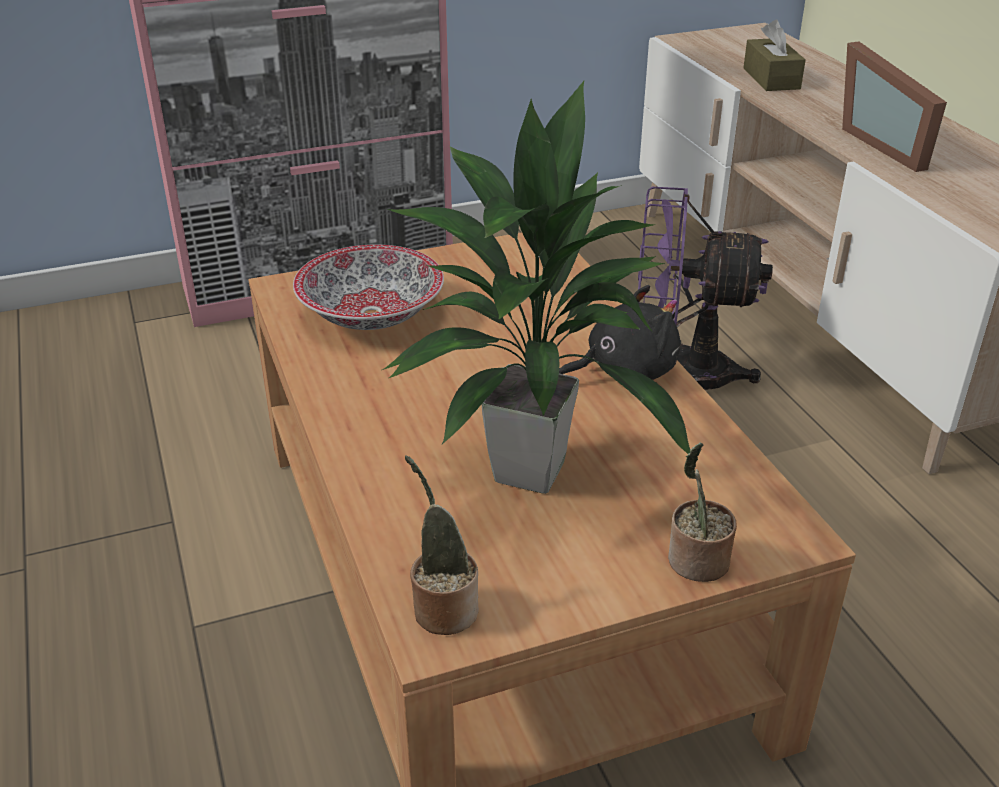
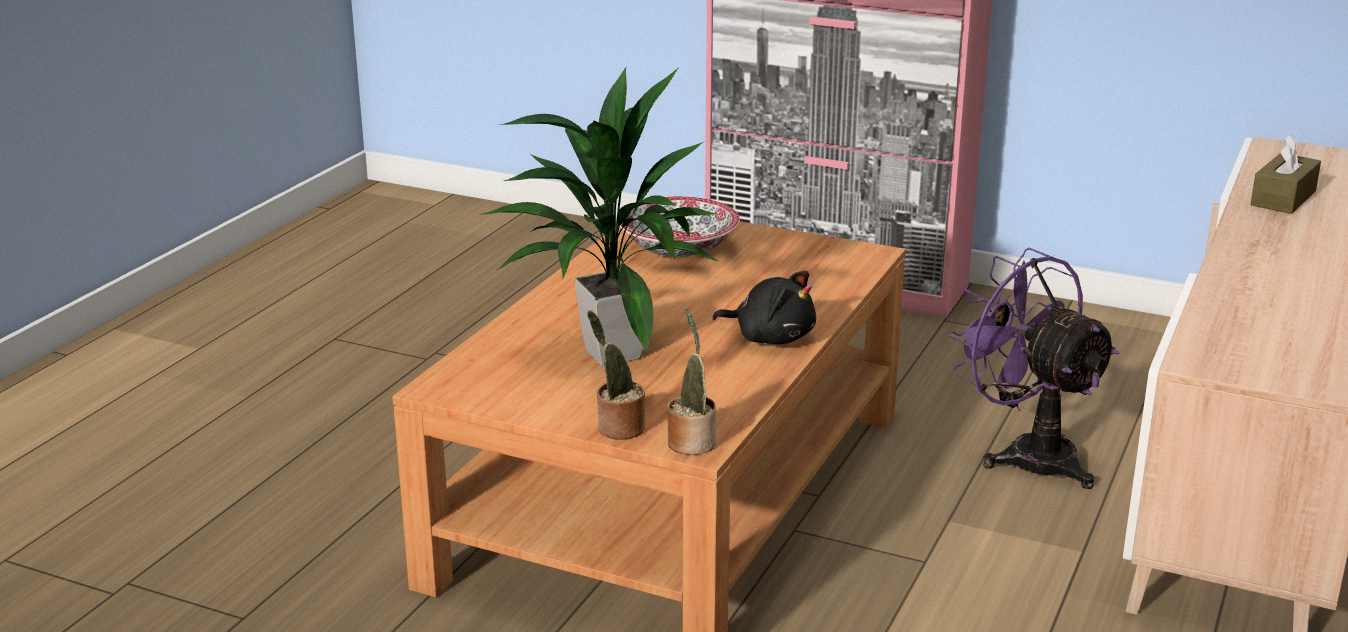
camera: 45 degrees right, 10 degrees down
potted plant [405,455,479,635] -> potted plant moved to [667,309,716,455]
picture frame [842,41,947,172] -> none

